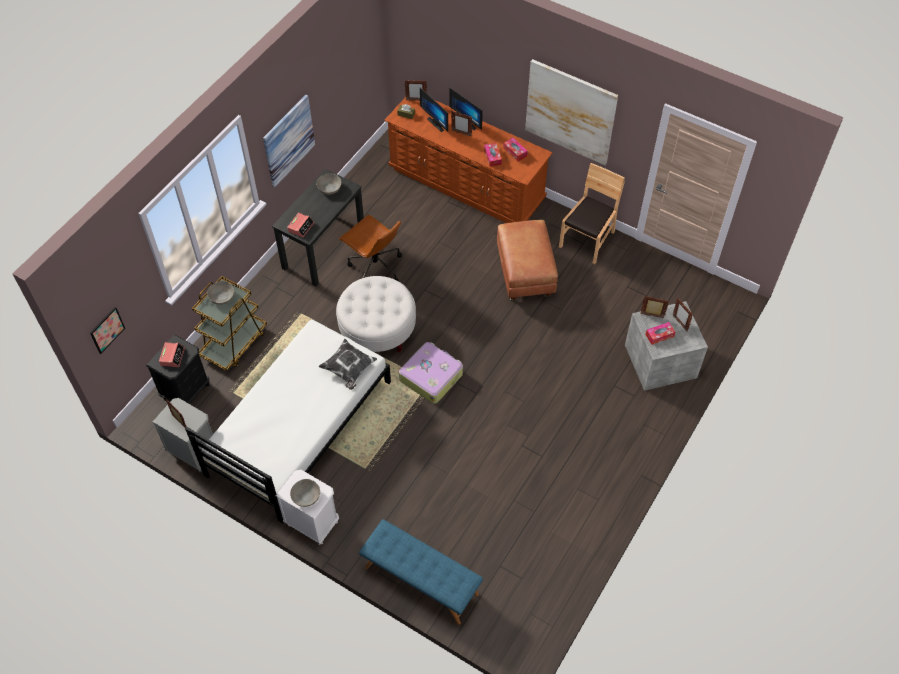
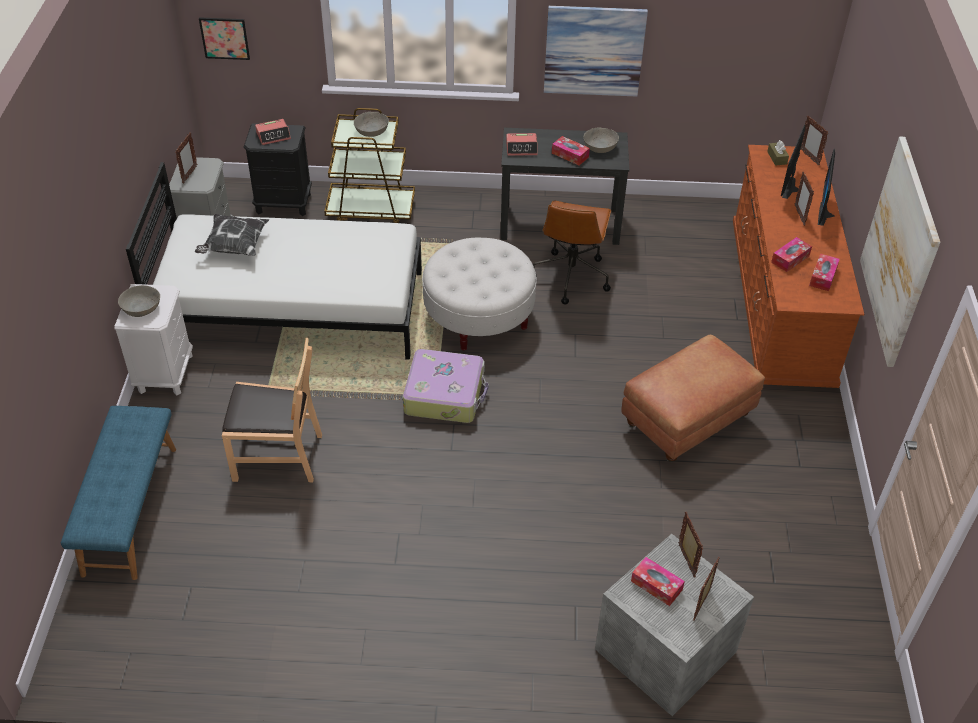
camera: 60 degrees right, 10 degrees down
pillow [318,339,377,390] -> pillow moved to [195,214,269,256]
brown chair [559,163,625,264] -> brown chair moved to [222,338,322,482]
none -> tissue box [552,136,590,166]

